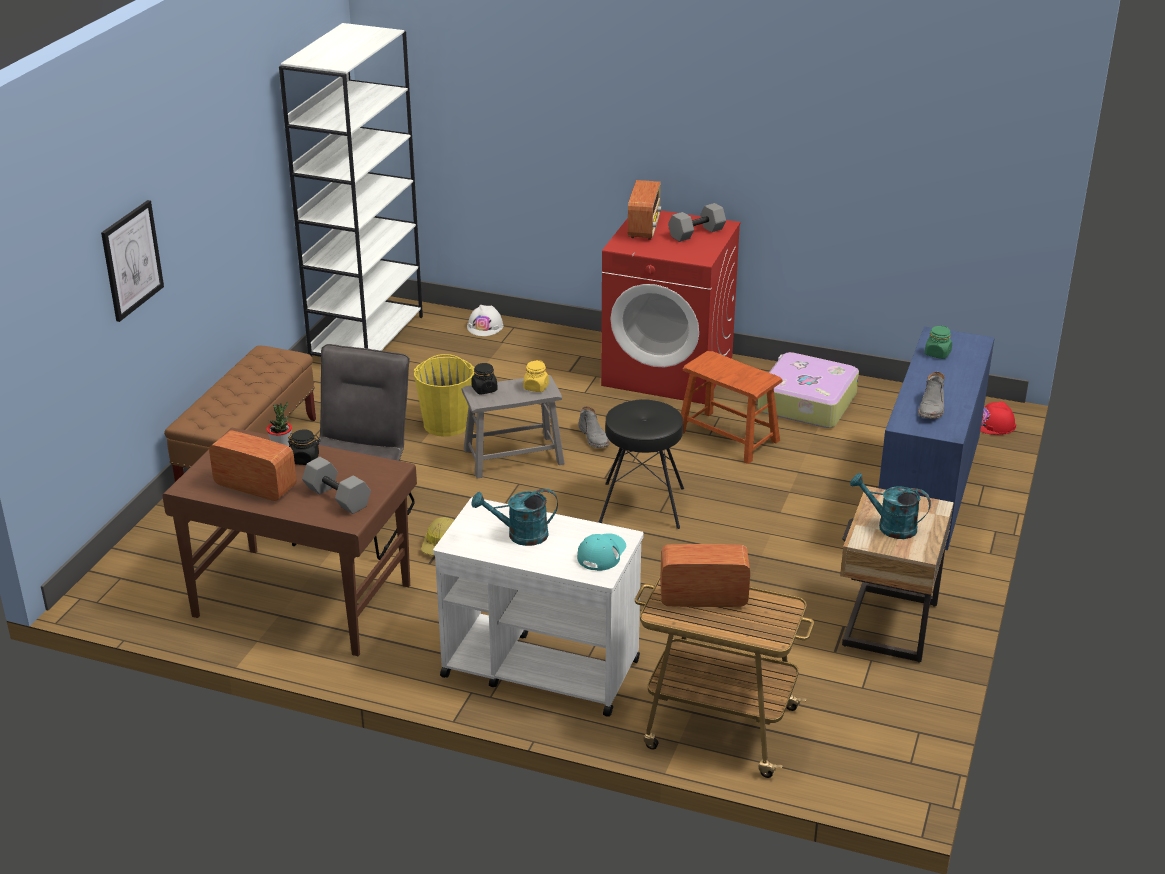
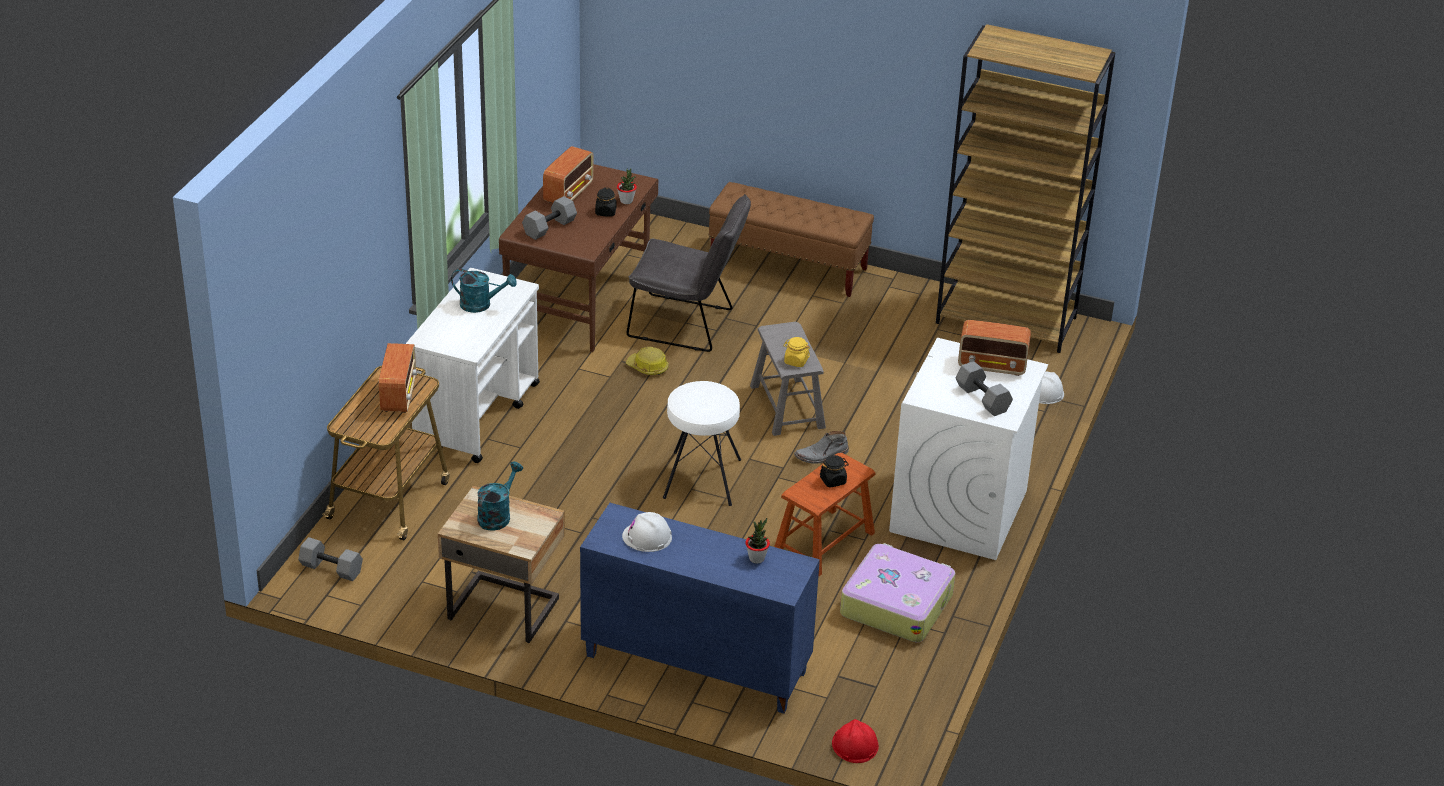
camera: 90 degrees right, 5 degrees up
picture [101,200,164,322] -> none
white bookcase [279,23,423,357] -> brown bookcase [936,24,1115,353]
yellow bucket [414,354,474,437] -> none
black jar [471,363,498,395] -> black jar moved to [820,455,849,488]
turquoise watering can [471,489,558,546] -> turquoise watering can turned 105 degrees clockwise [451,269,517,313]
turquoise cap [577,533,626,571] -> none
black stool [598,399,684,529] -> white stool [663,381,741,506]
red washing machine [601,211,741,404] -> white washing machine [889,338,1048,560]
grey boot [918,372,945,419] -> white hard hat [622,512,672,552]
green jar [925,325,952,359] -> potted plant [745,518,770,563]
none -> grey dumbbell [298,537,363,581]

